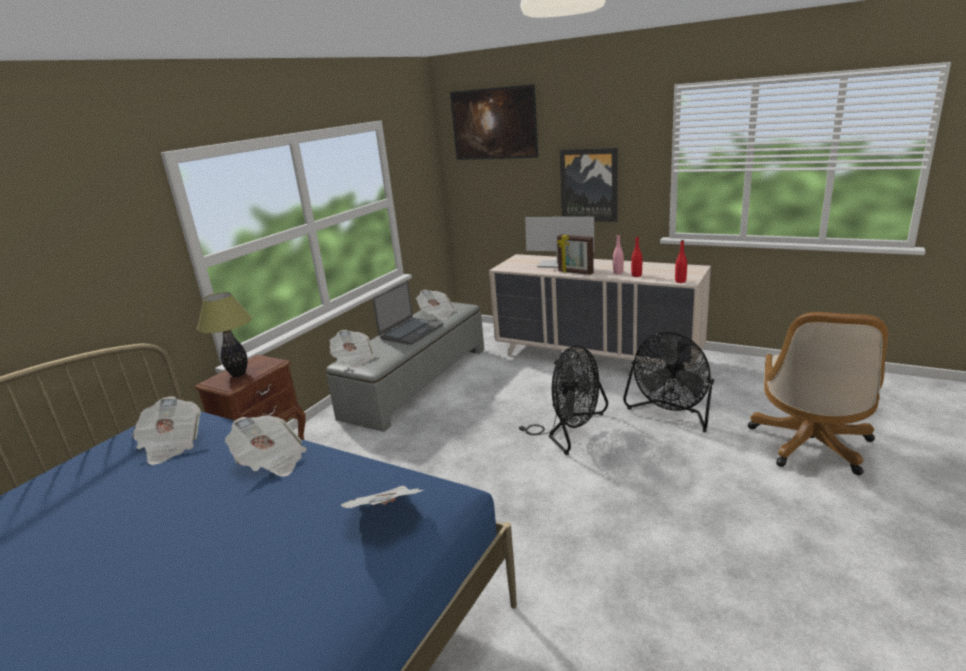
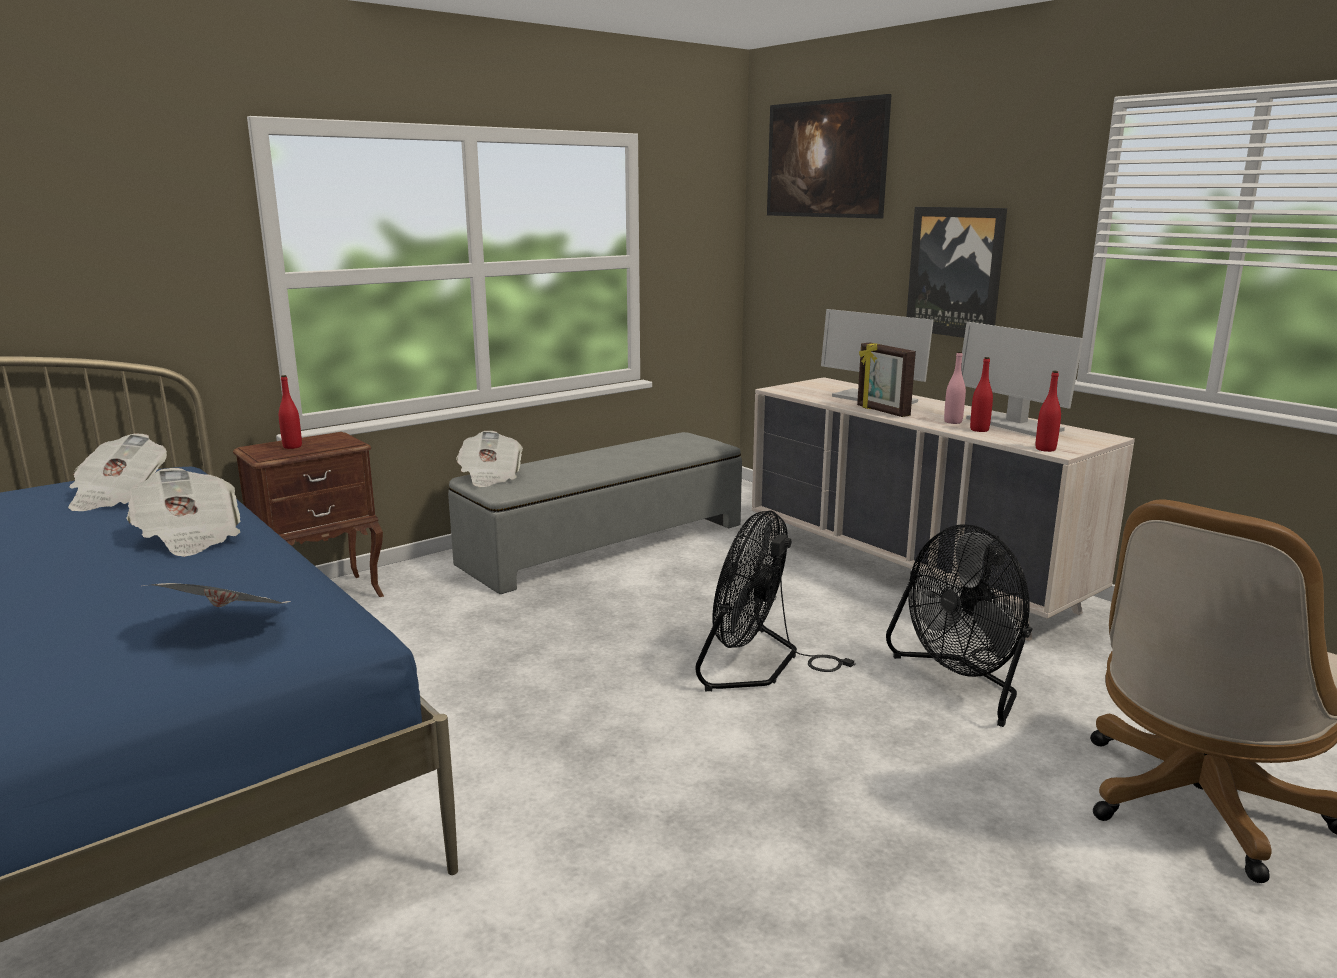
camera: 20 degrees right, 5 degrees down
table lamp [197,292,252,377] -> red bottle [279,375,302,449]
laptop [372,281,443,345] -> none
newspaper [416,290,455,320] -> none
black fan [519,345,608,455] -> black fan turned 150 degrees clockwise [696,510,856,692]
none -> monitor [961,322,1083,436]

